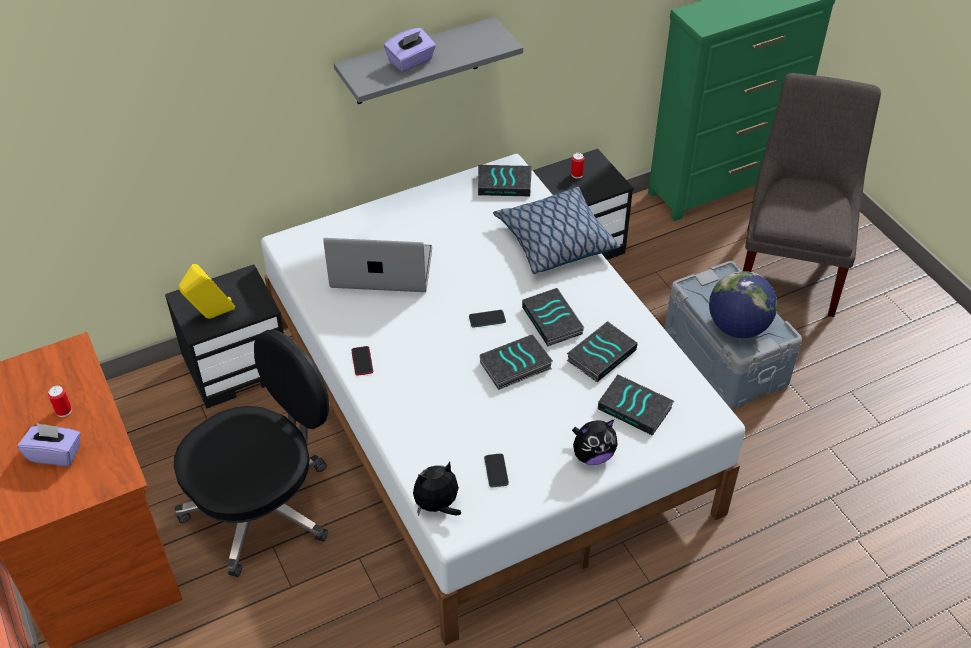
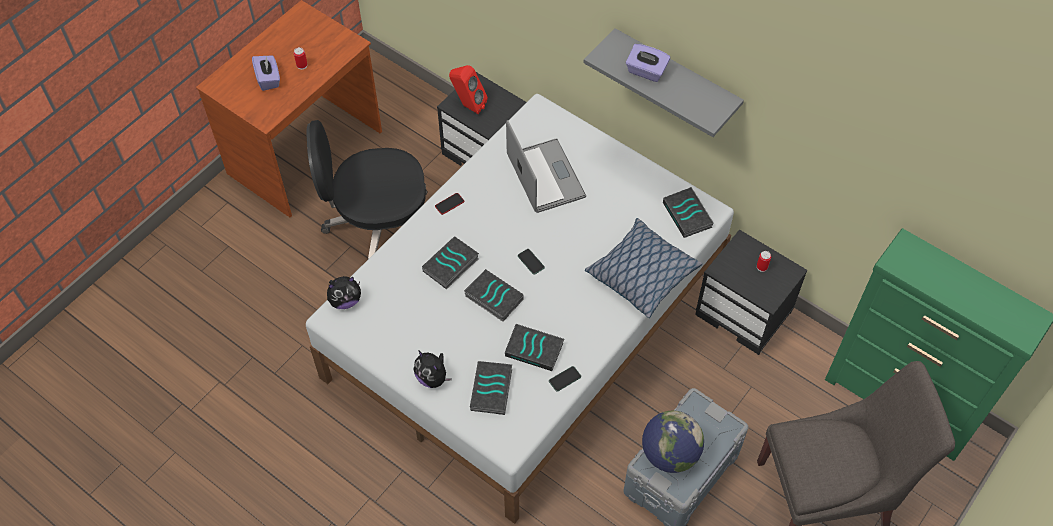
camera: 65 degrees right, 10 degrees up
black office chair [174,330,329,577] -> black office chair turned 150 degrees clockwise [307,120,428,259]
yellow speaker [179,264,235,319] -> red speaker [449,65,488,114]
plush toy [413,462,461,516] -> plush toy turned 120 degrees clockwise [327,276,361,309]
phone [484,453,509,487] -> phone moved to [549,366,581,392]
book [522,288,584,346] -> book moved to [422,236,479,290]

